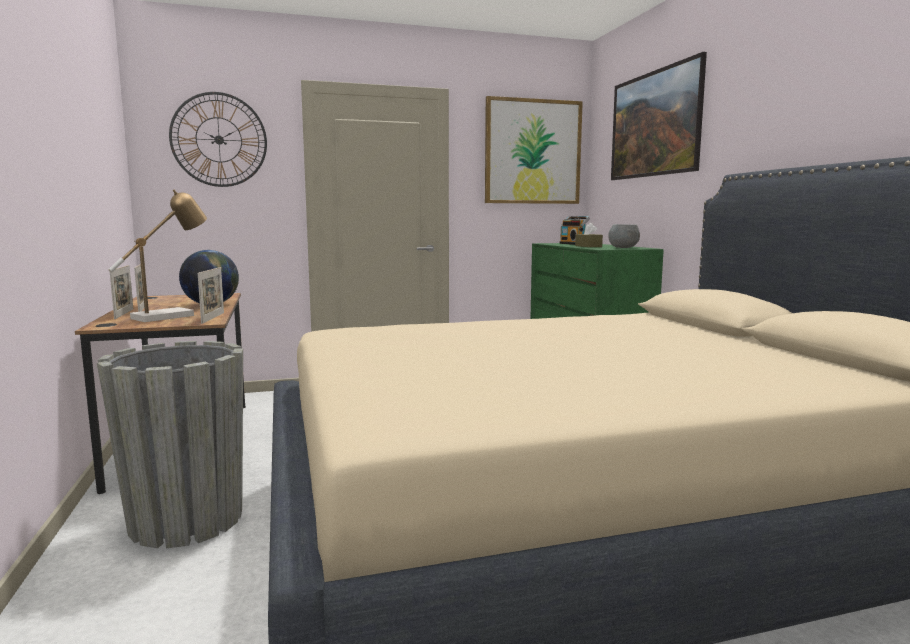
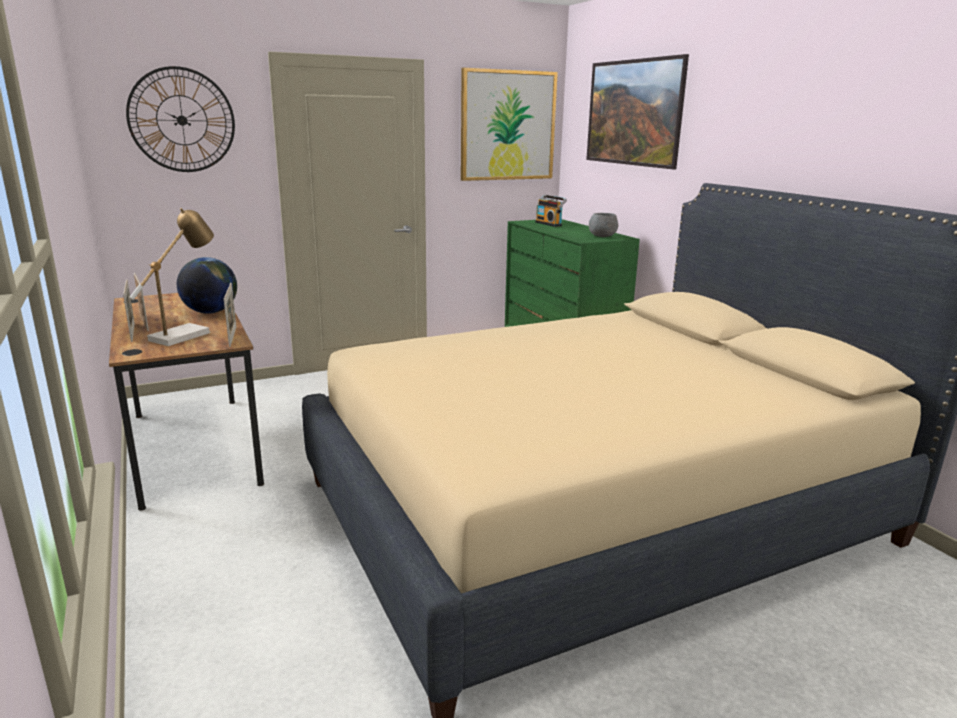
camera: 10 degrees left, 10 degrees up
grey planter [97,341,243,548] -> none
brown tissue box [575,223,603,247] -> none

